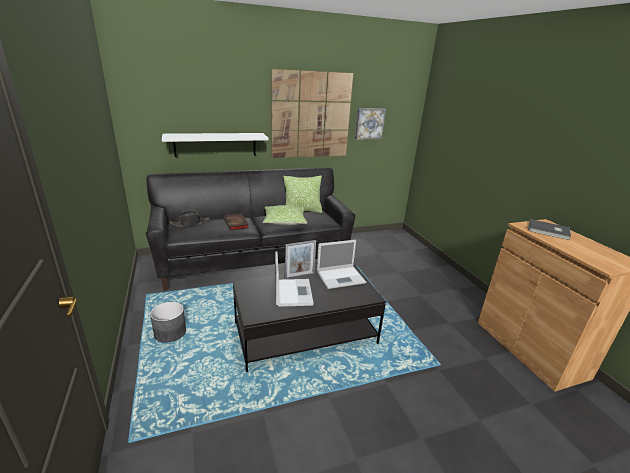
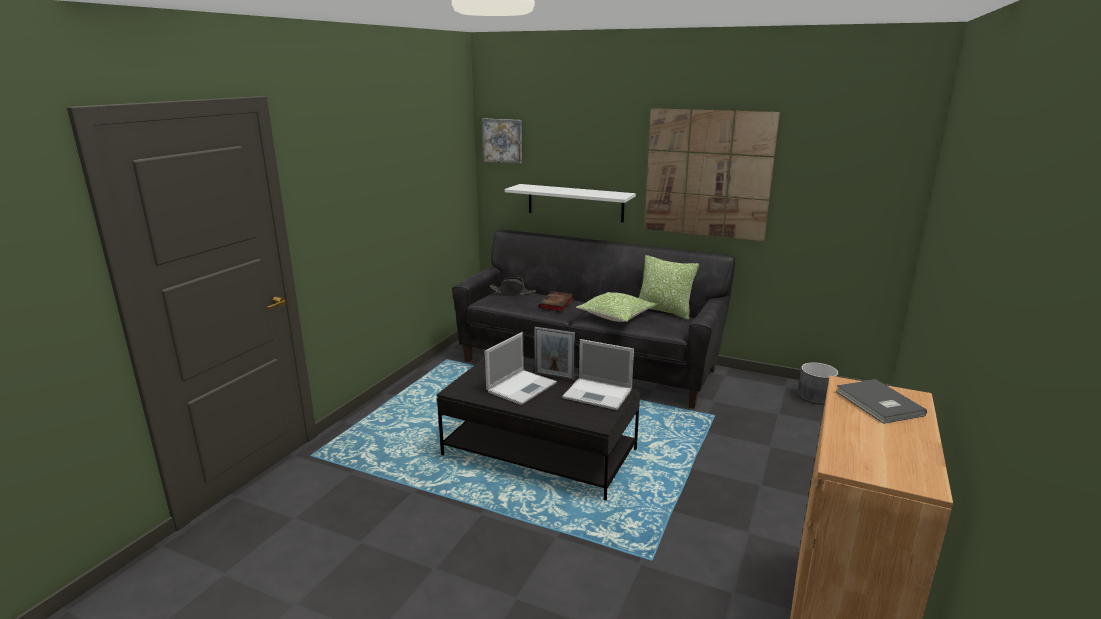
camera: 45 degrees right, 5 degrees down
grey planter [150,302,186,343] -> grey planter moved to [797,362,838,405]
picture [355,108,386,140] -> picture moved to [482,118,522,164]

